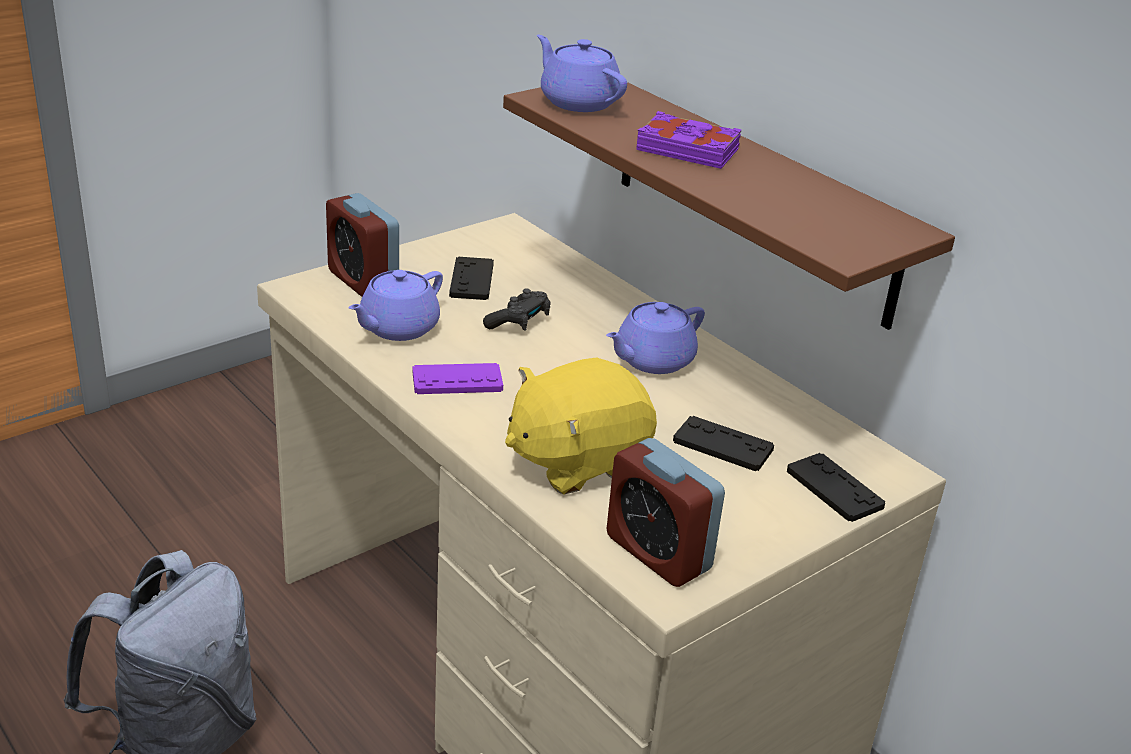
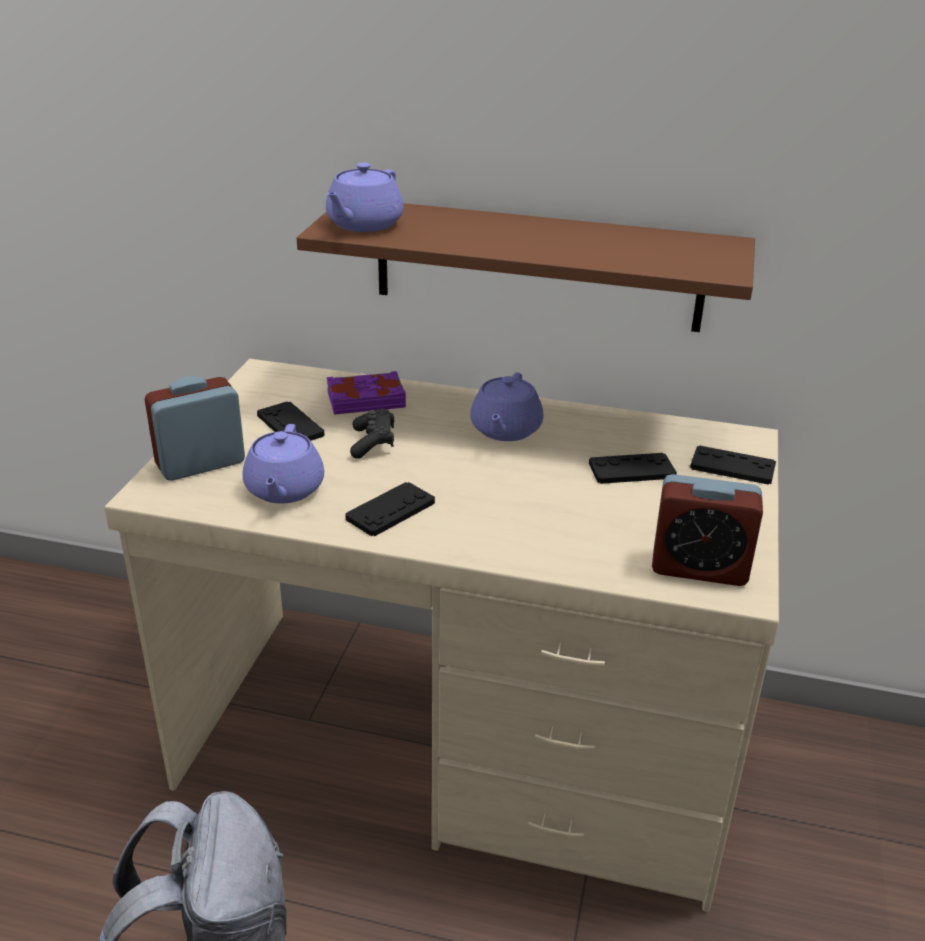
camera: 35 degrees left, 0 degrees up
alarm clock [326,193,399,297] -> alarm clock turned 135 degrees clockwise [144,376,245,481]
purple game controller [412,363,503,394] -> black game controller [345,482,435,536]
yellow plush toy [505,357,657,495] -> none
purple teapot [537,35,627,112] -> purple teapot turned 75 degrees counterclockwise [326,162,404,232]
purple book [636,111,742,169] -> purple book moved to [326,371,406,415]

